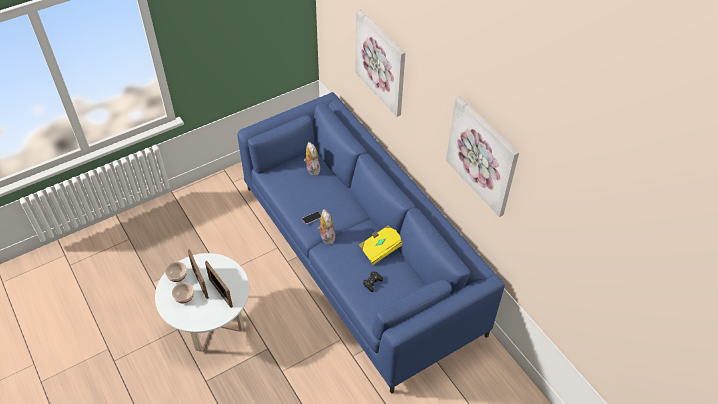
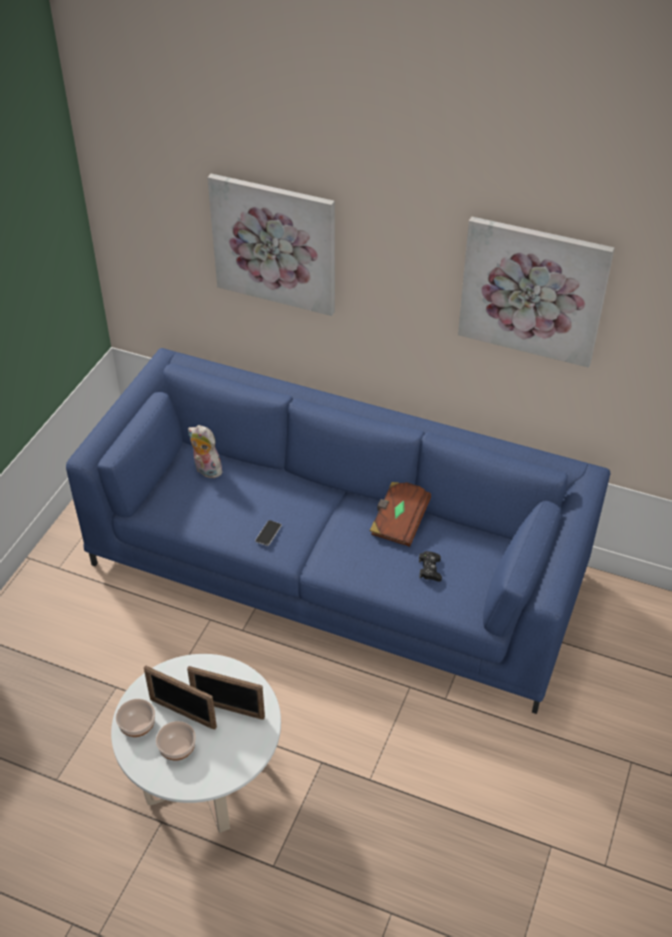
camera: 35 degrees left, 5 degrees down
plush toy [318,209,335,245] -> none
yellow book [359,225,402,265] -> brown book [370,482,431,547]

